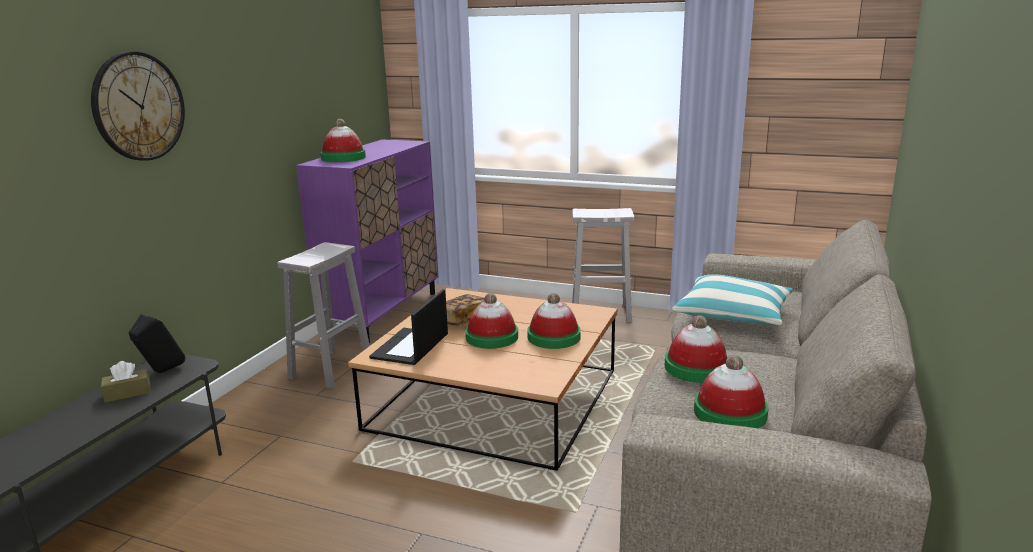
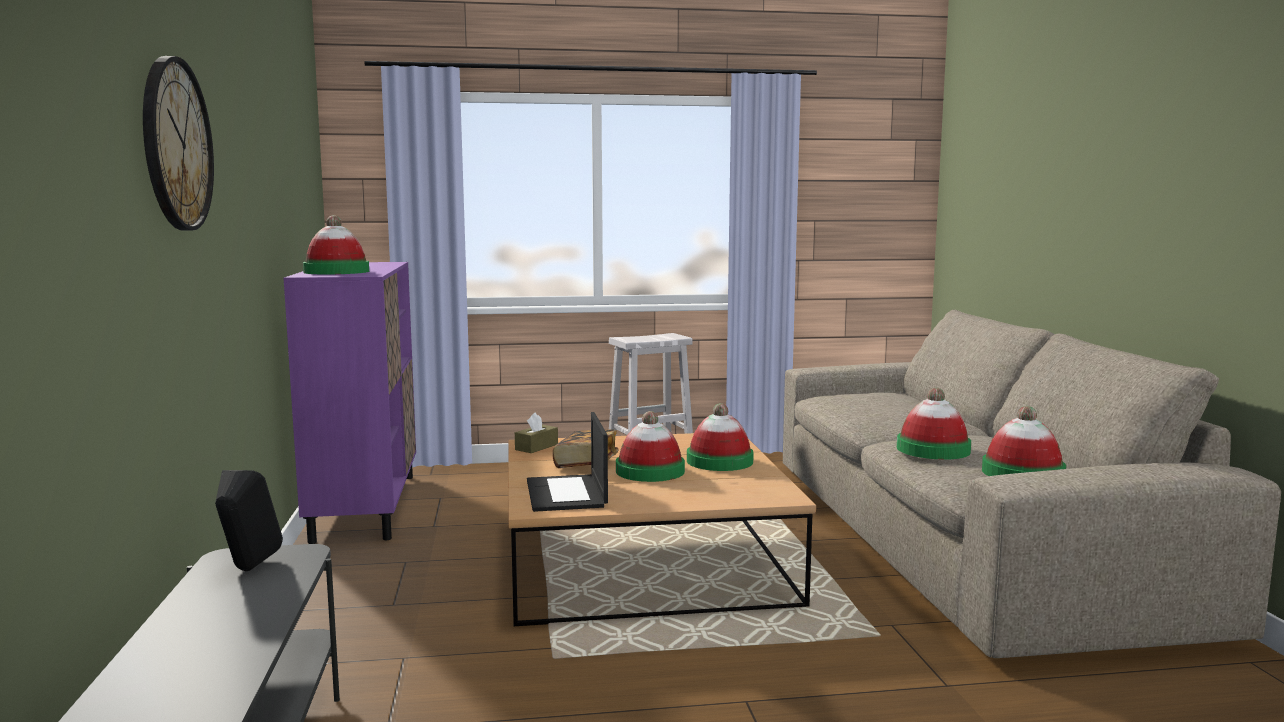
camera: 30 degrees left, 10 degrees down
brown tissue box [101,361,150,403] -> brown tissue box moved to [515,412,558,453]
white stool [277,242,370,389] -> none
pillow [672,274,793,325] -> none

